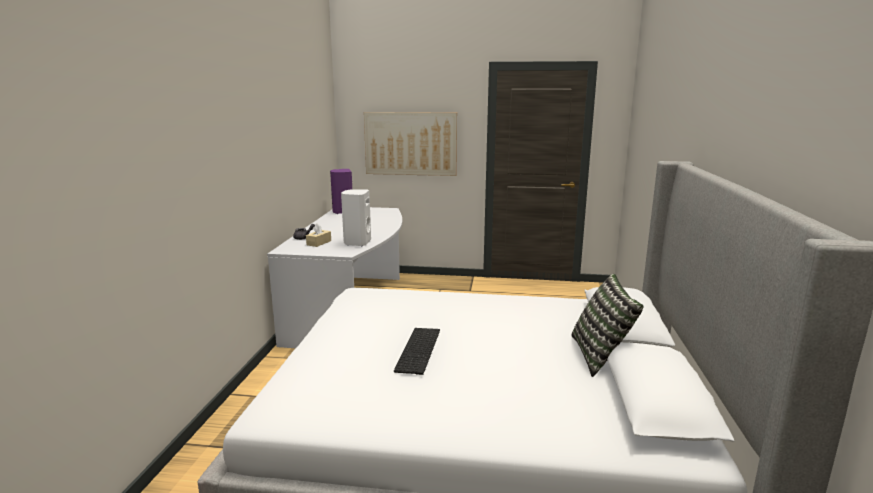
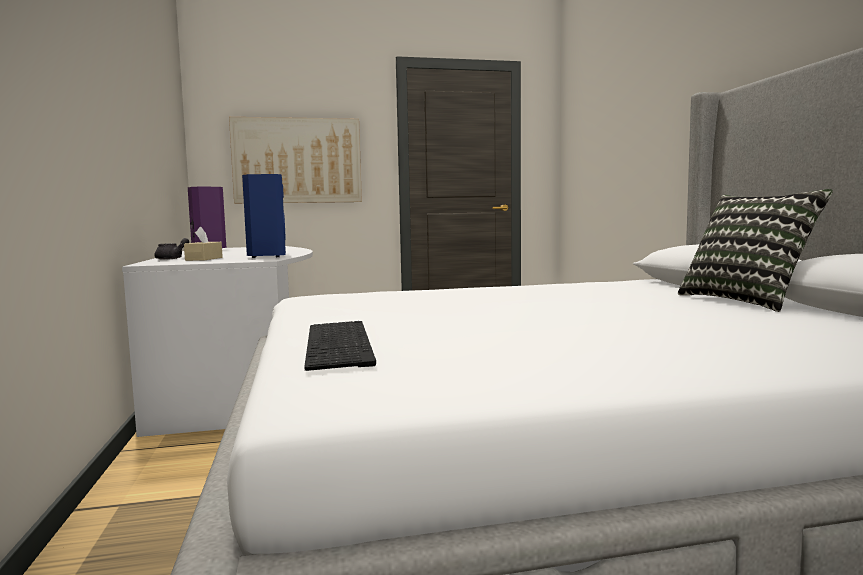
camera: 20 degrees left, 10 degrees down
white speaker [341,189,371,246] -> blue speaker [242,174,286,258]
keyboard [394,328,440,375] -> keyboard moved to [304,321,376,371]

